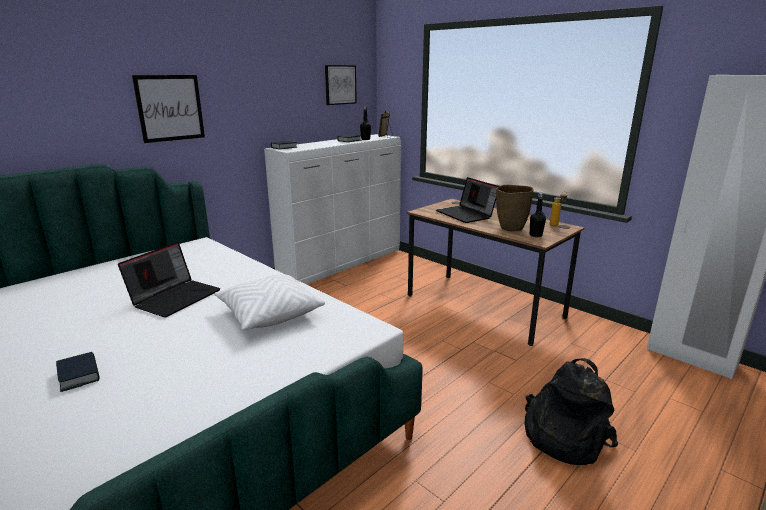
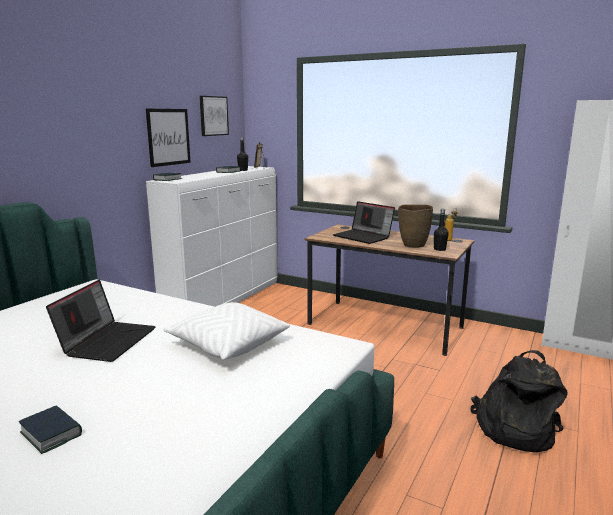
camera: 15 degrees left, 5 degrees down
picture [132,75,205,143] -> picture moved to [146,109,191,167]

